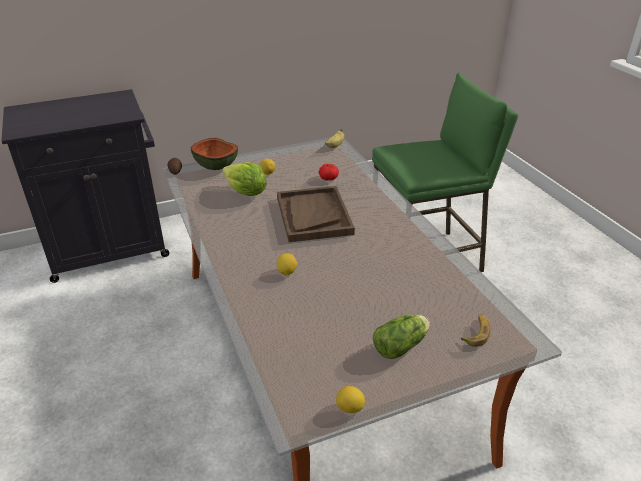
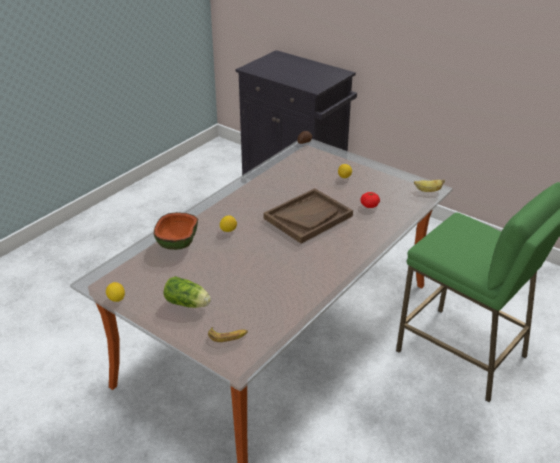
camera: 60 degrees right, 0 degrees up
bowl [191,138,238,170] -> bowl moved to [154,212,198,250]
lettuce [222,162,267,196] -> none

